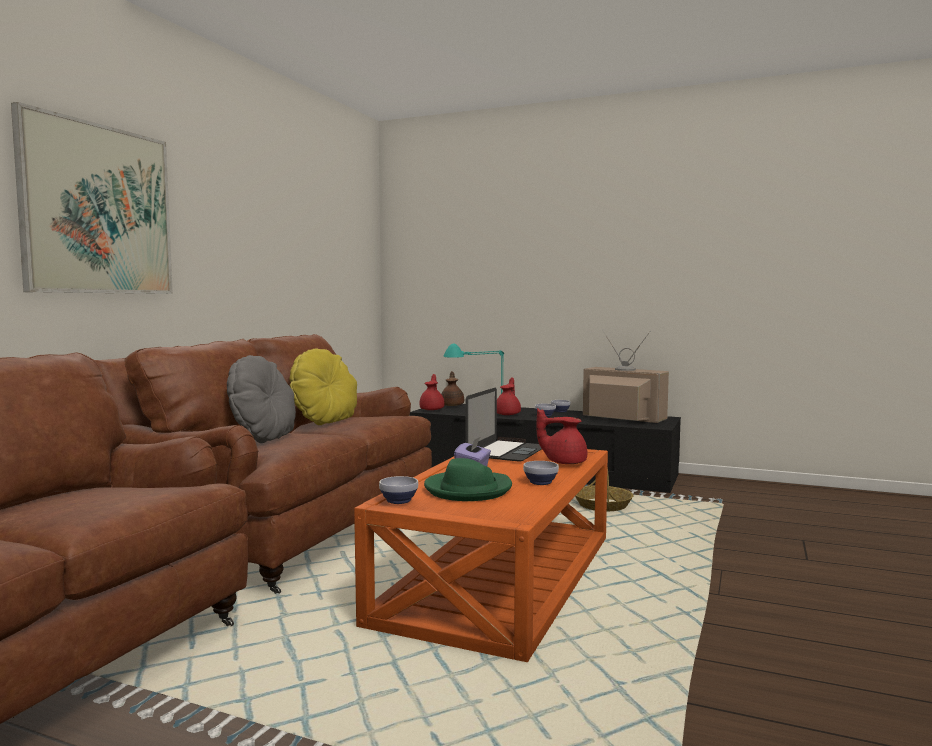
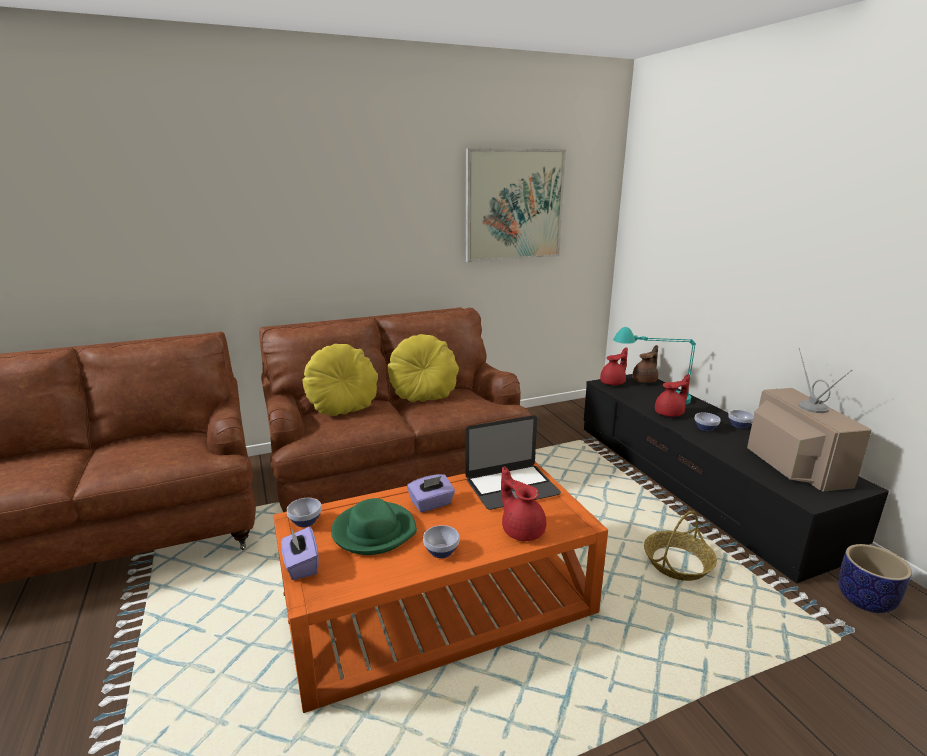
camera: 45 degrees right, 15 degrees up
picture [11,102,173,294] -> picture moved to [466,148,566,262]
grey pillow [227,355,296,443] -> yellow pillow [302,344,378,416]
none -> purple tissue box [281,527,319,580]
none -> planter [838,544,912,613]

